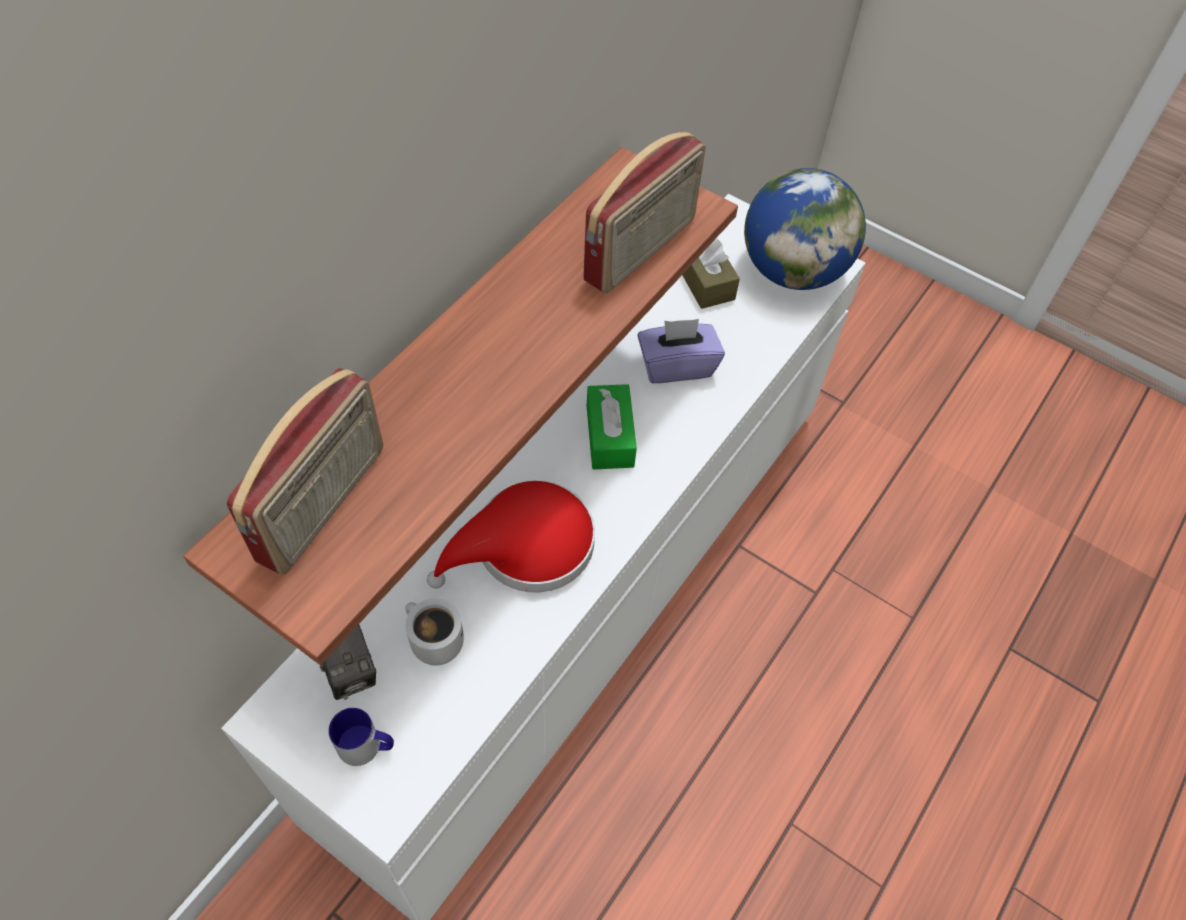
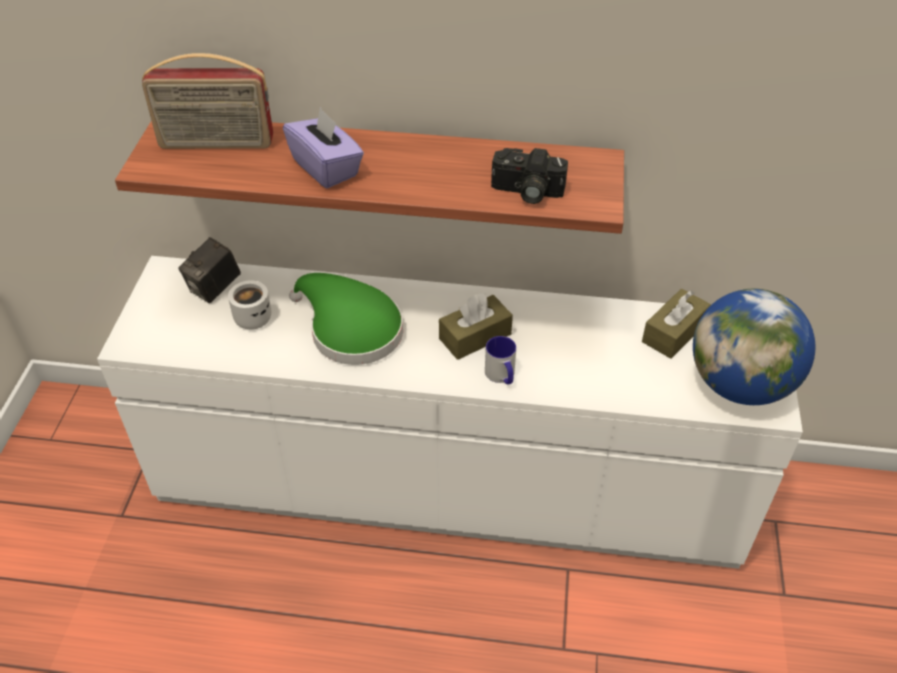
camera: 65 degrees right, 10 degrees down
mug [328,708,394,766] -> mug moved to [485,336,516,384]
red hat [427,481,595,593] -> green hat [289,273,403,365]
radio [583,131,706,293] -> camera [491,148,568,204]
green tissue box [587,384,637,469] -> brown tissue box [439,293,513,360]
purple tissue box [637,319,725,383] -> purple tissue box moved to [283,107,364,189]

